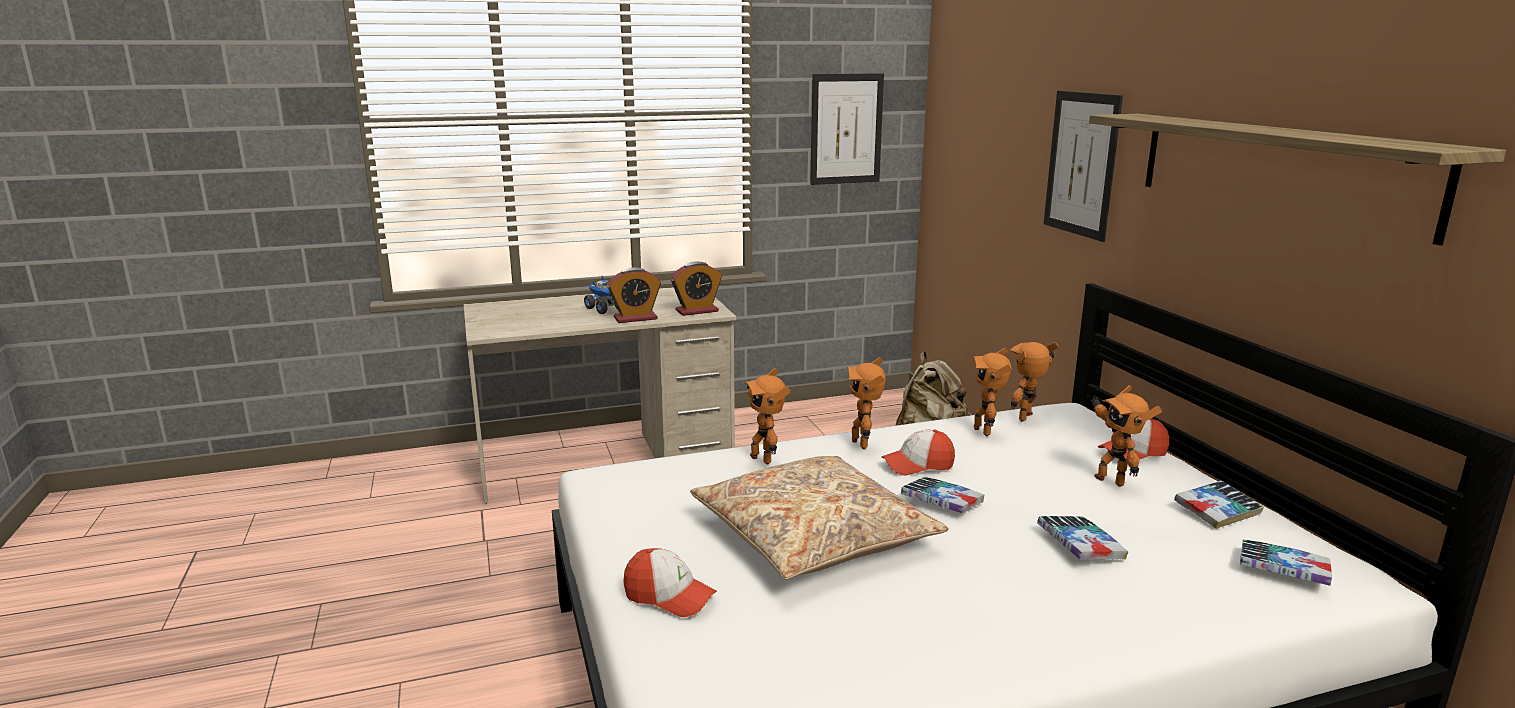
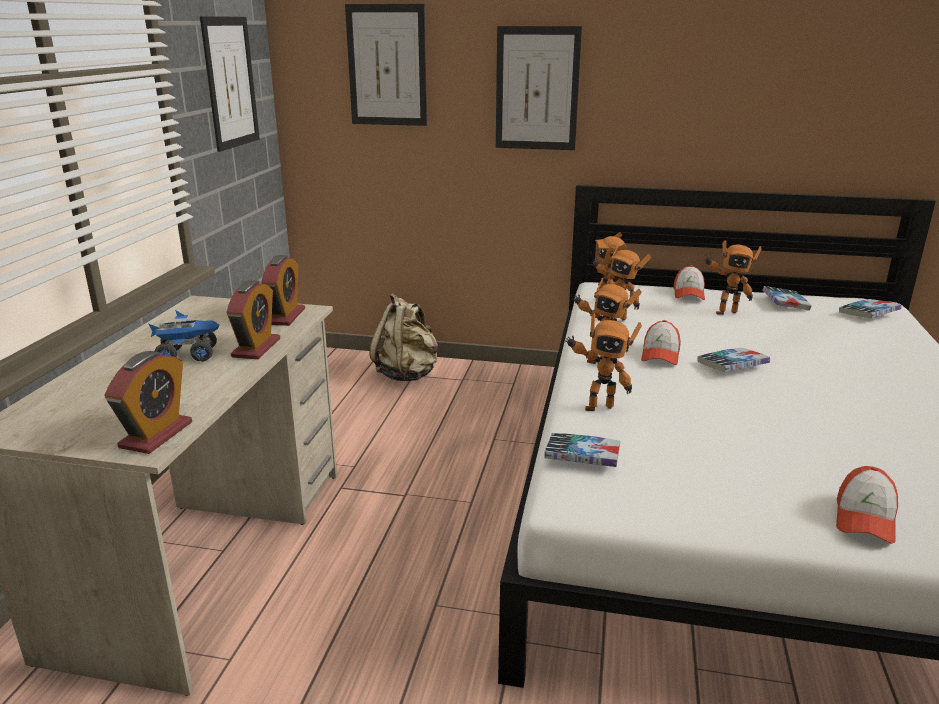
camera: 60 degrees left, 5 degrees up
cap [624,548,717,617] -> cap turned 150 degrees clockwise [836,466,898,544]
beige pillow [690,456,949,580] -> none
book [1037,516,1128,560] -> book moved to [544,433,620,467]
shelf [1089,114,1506,246] -> none
none -> alarm clock [104,351,192,454]
none -> picture [345,4,427,126]

